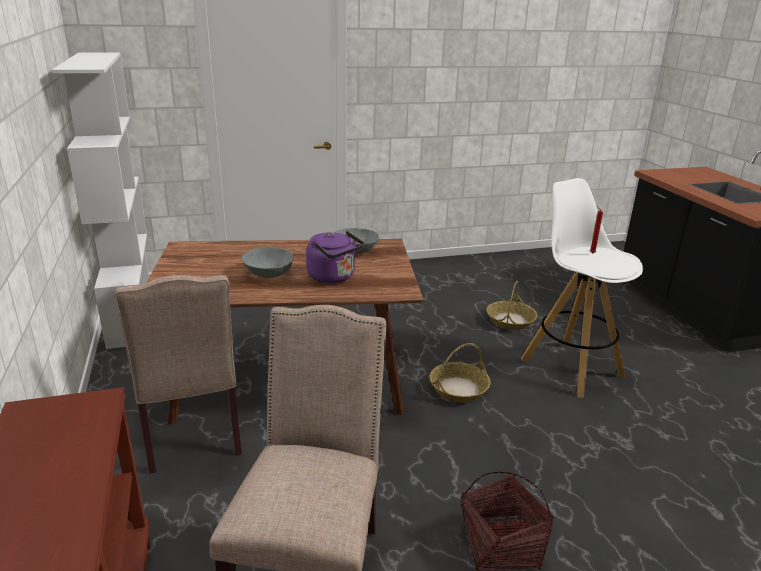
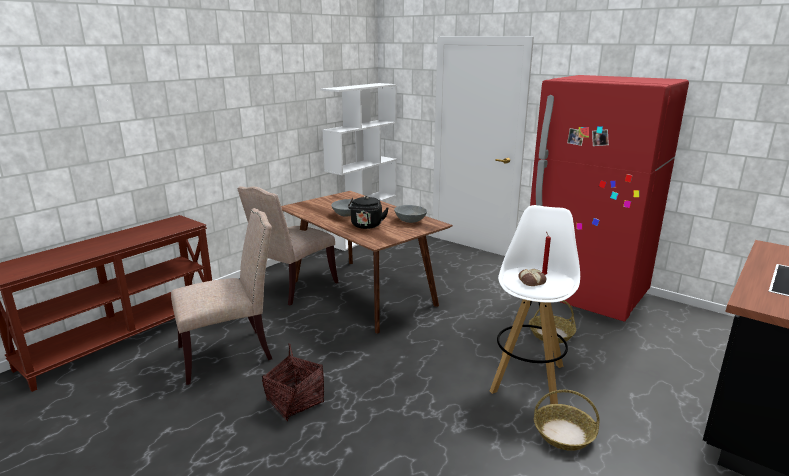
camera: 55 degrees right, 5 degrees down
purple kettle [306,231,364,283] -> black kettle [348,196,389,229]
basket [429,343,491,403] -> basket moved to [534,390,600,451]
none -> bread [518,269,546,286]
none -> red fridge [530,75,689,322]

